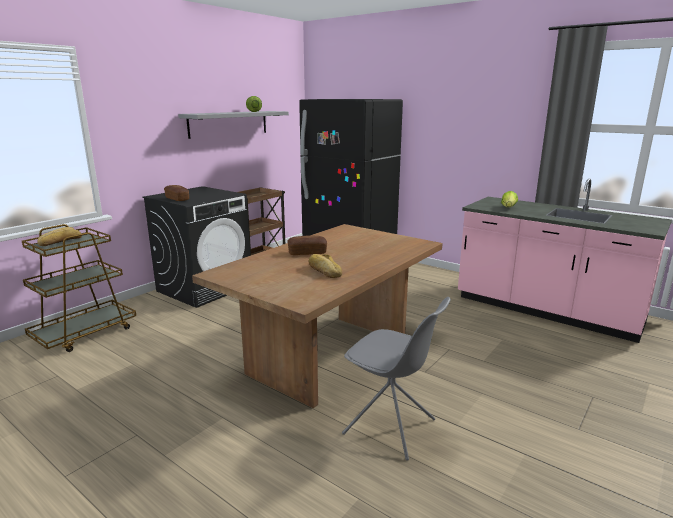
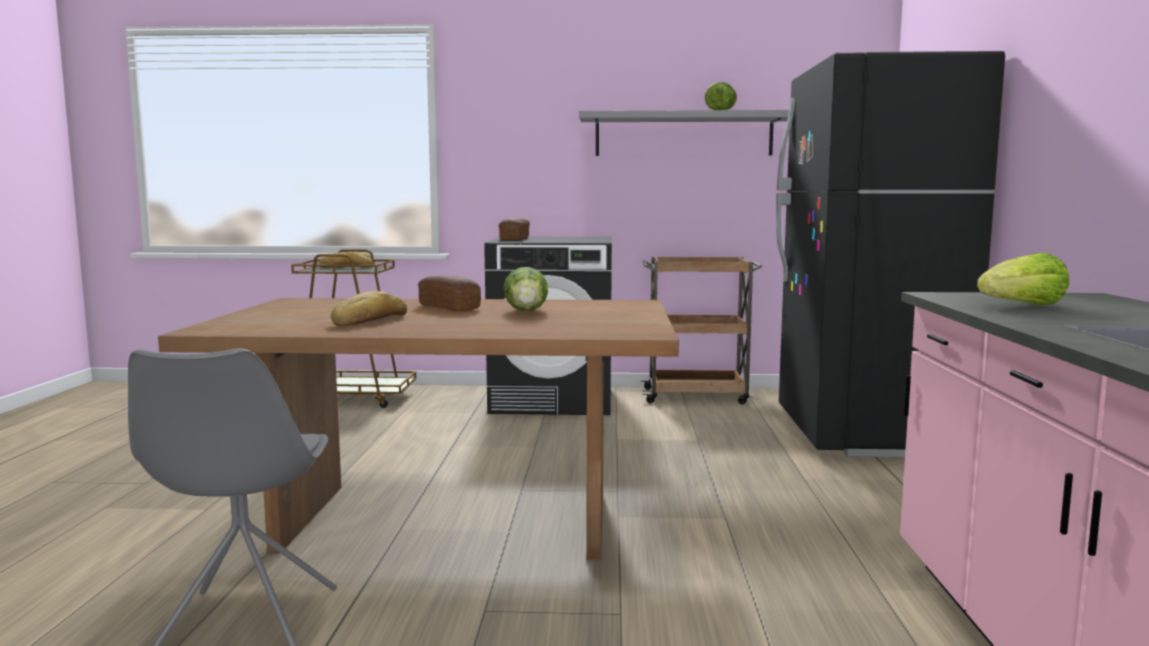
camera: 55 degrees right, 10 degrees down
none -> lettuce [504,267,548,311]

